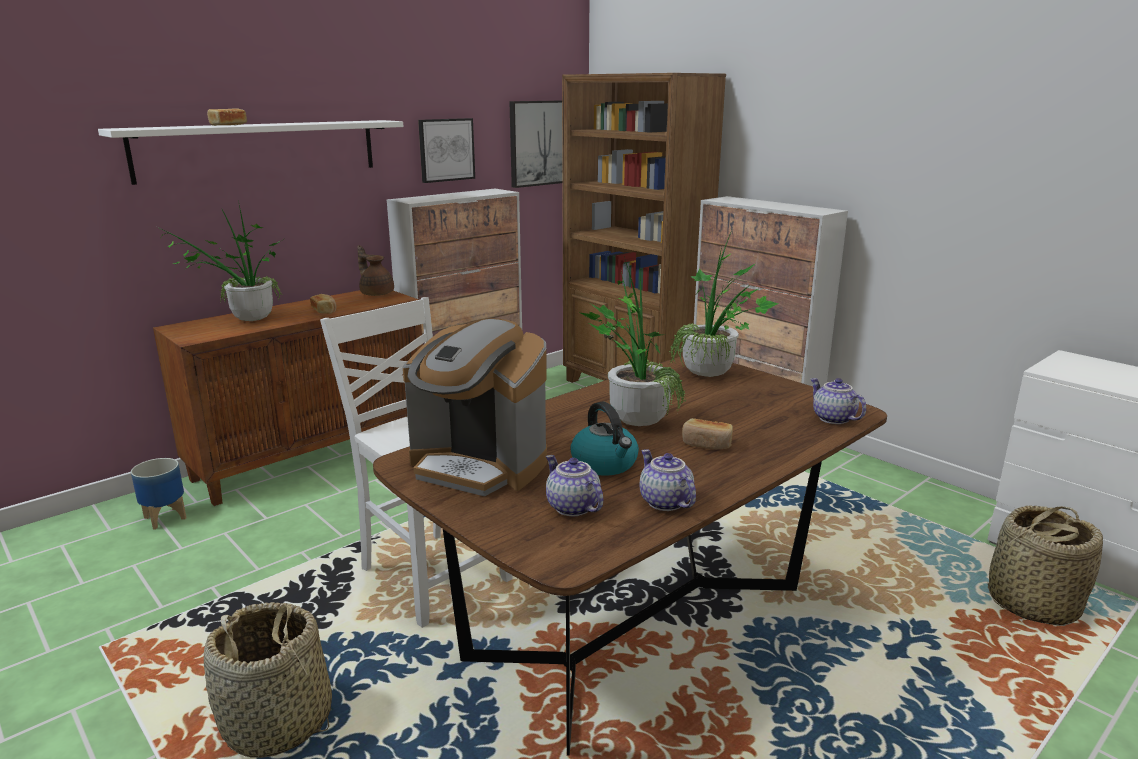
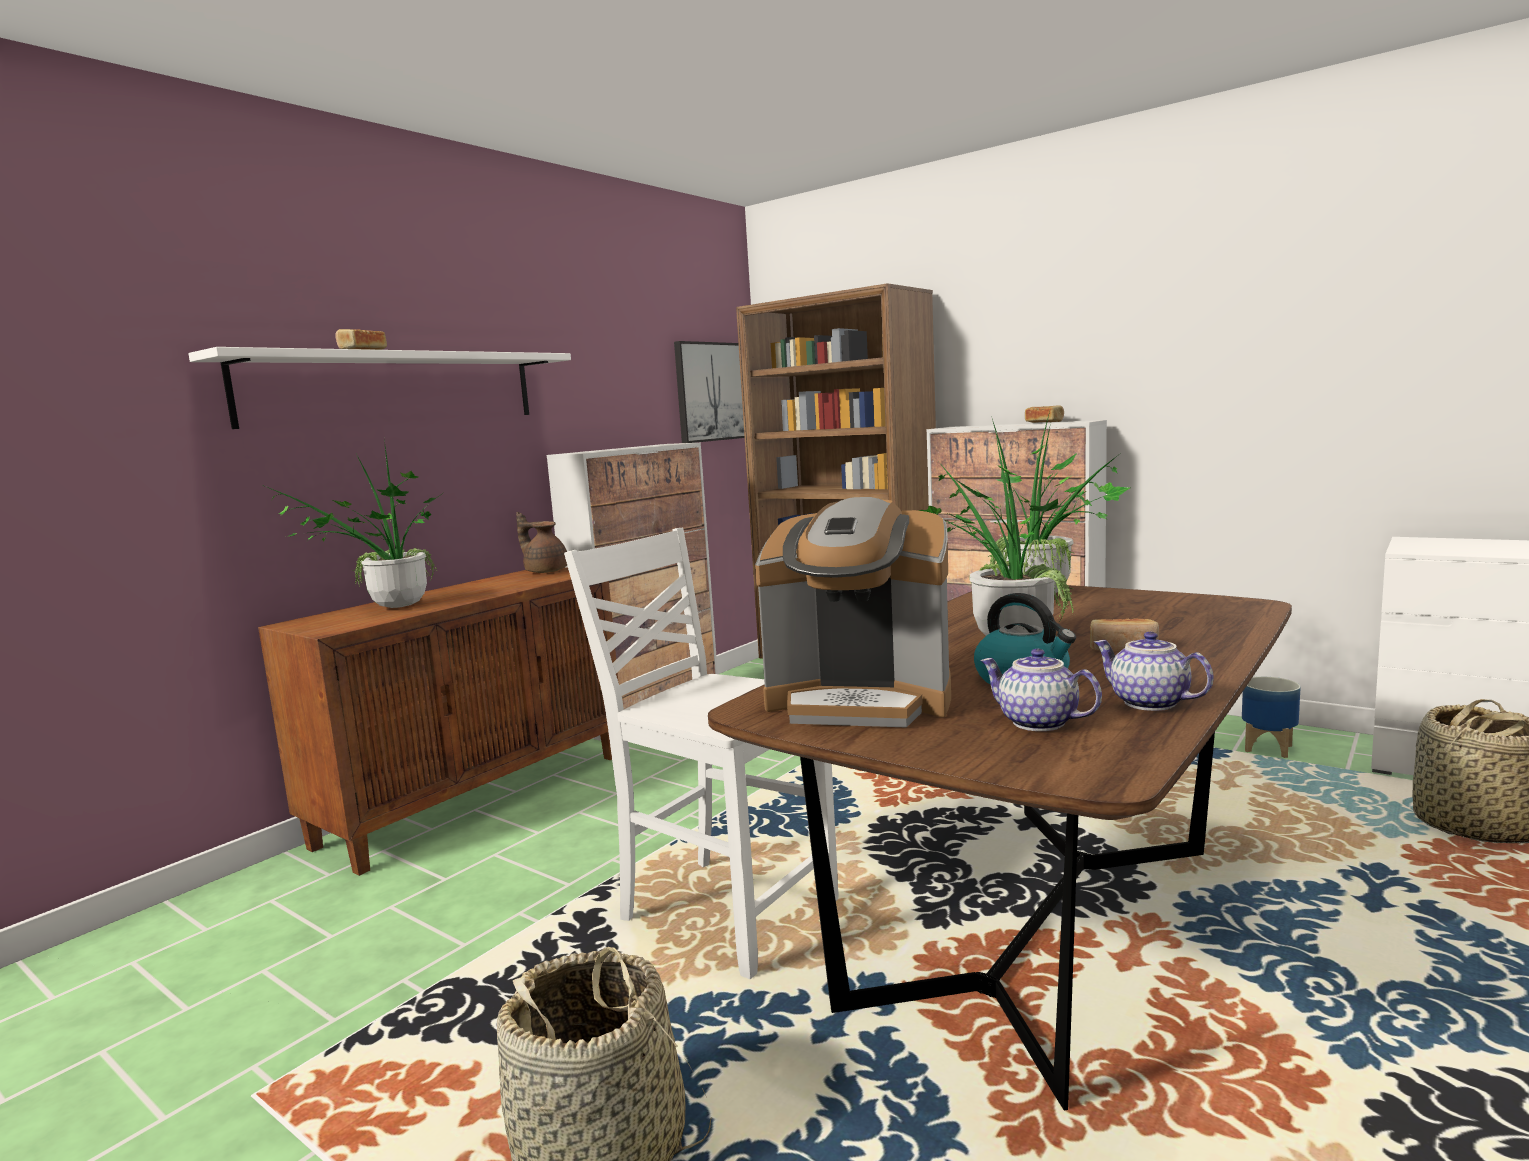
camera: 10 degrees left, 10 degrees down
planter [131,458,187,529] -> planter moved to [1242,677,1301,758]
bread [310,294,336,314] -> bread moved to [1025,405,1064,423]
picture [418,118,475,183] -> none
teapot [810,378,866,424] -> none

